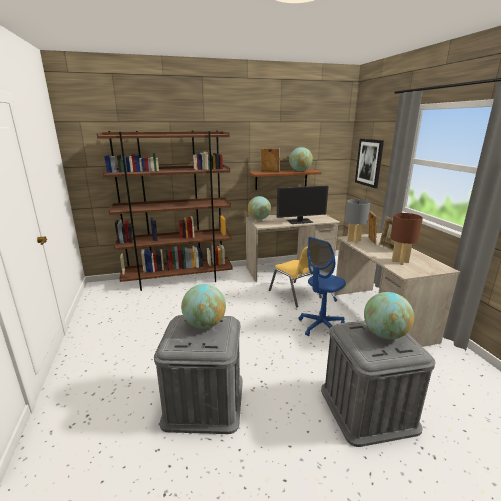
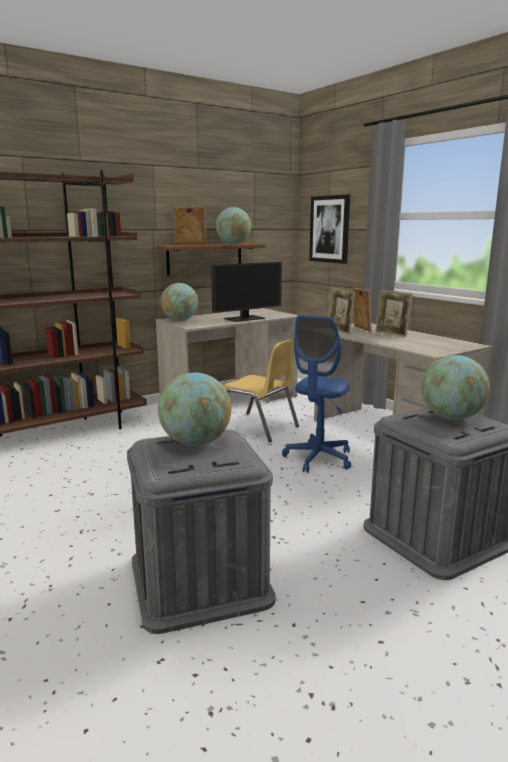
camera: 20 degrees left, 5 degrees down
grey table lamp [345,199,370,243] -> picture frame [329,288,355,334]
brown table lamp [390,213,423,265] -> none

